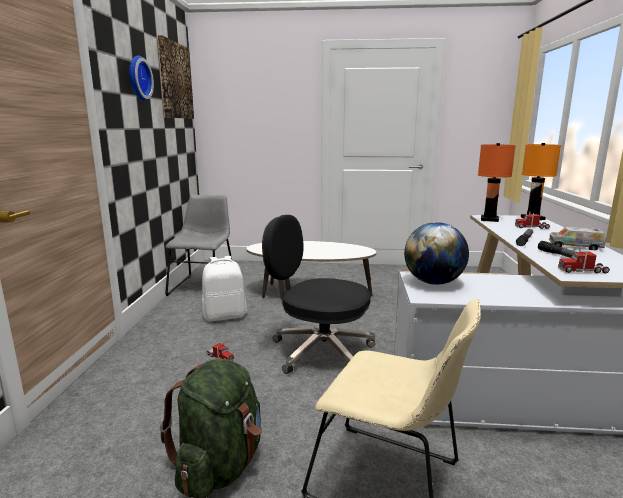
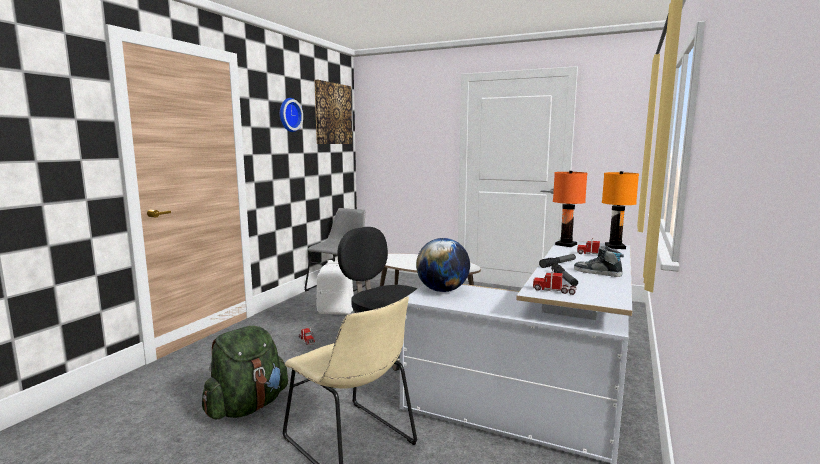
camera: 20 degrees right, 5 degrees down
toy truck [549,227,606,250] -> shoe [574,246,624,277]

